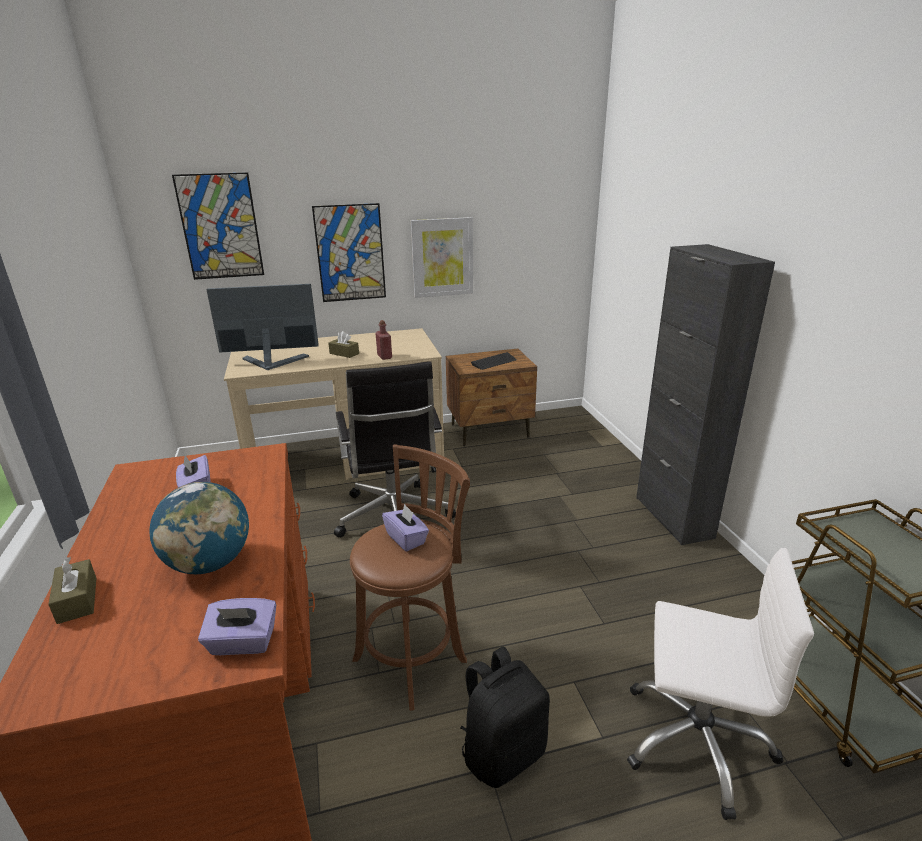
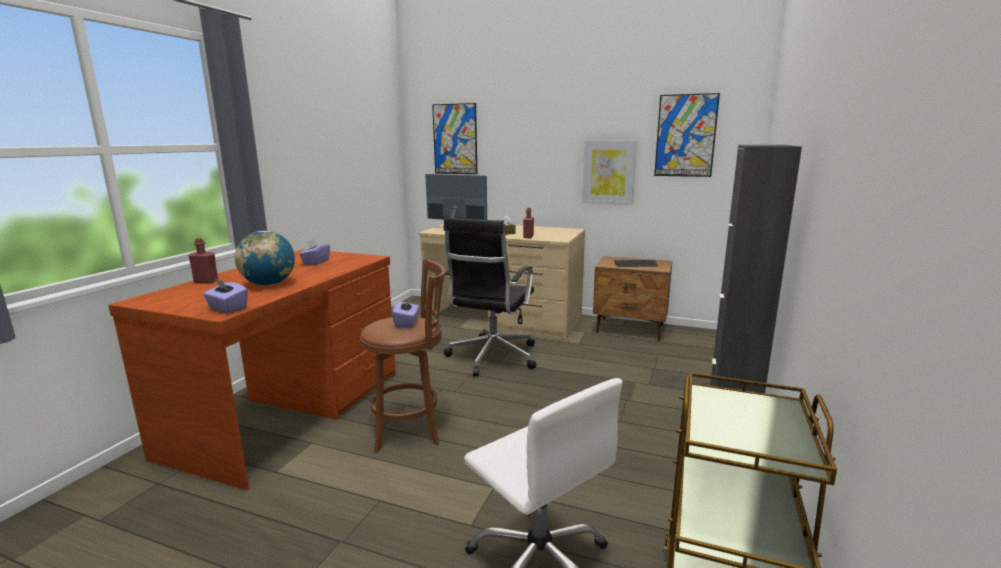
camera: 35 degrees right, 10 degrees down
brown tissue box [48,557,96,624] -> red bottle [188,238,218,283]
picture [312,203,386,302] -> picture moved to [654,93,720,177]
black backpack [460,646,550,788] -> none

